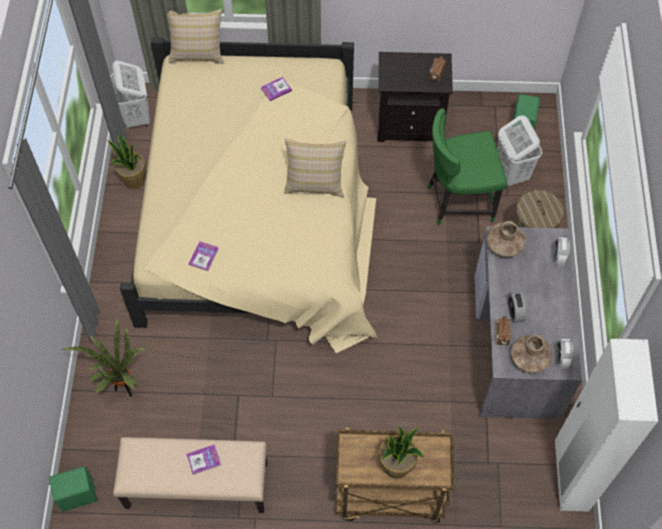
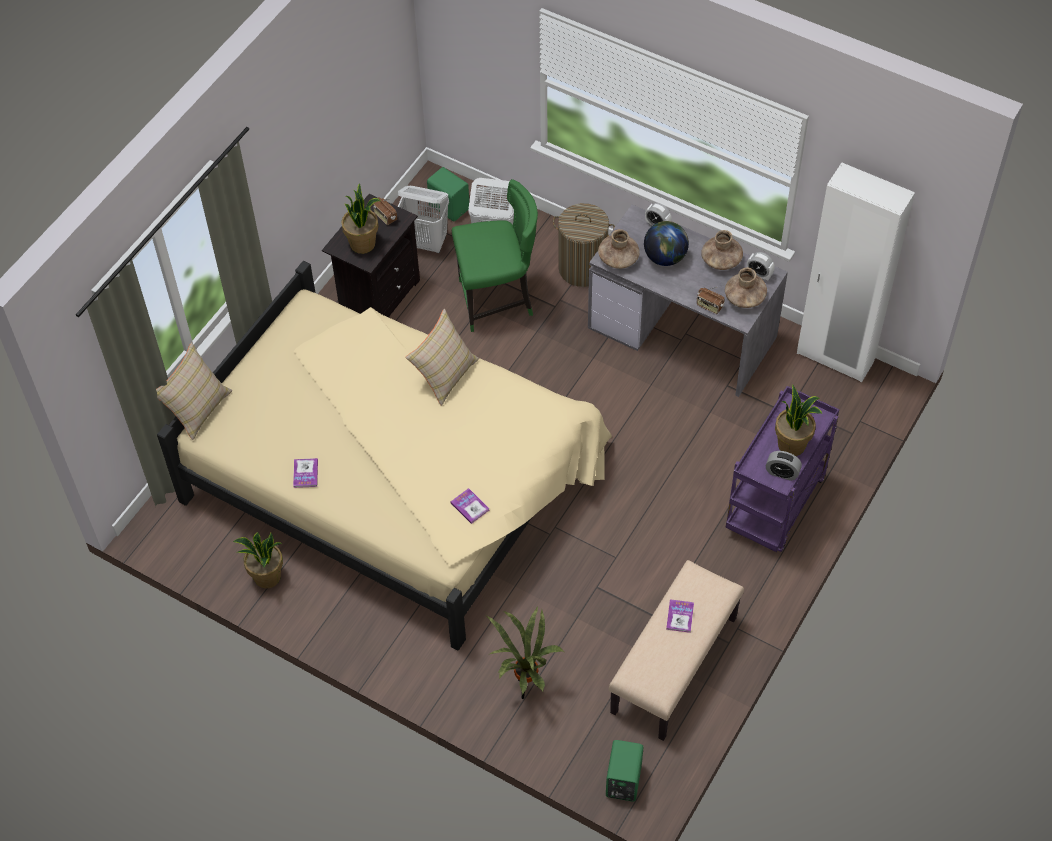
camera: 60 degrees left, 5 degrees down
white laundry basket [110,61,150,130] -> white laundry basket moved to [398,186,449,253]
book [261,77,292,101] -> book moved to [293,458,318,488]
brown cart [336,427,454,523] -> purple cart [726,386,839,552]
green chair [427,108,507,225] -> green chair turned 120 degrees counterclockwise [452,179,538,332]
alarm clock [507,291,526,323] -> alarm clock moved to [766,451,802,481]
none -> potted plant [341,183,381,254]
none -> globe [644,221,689,266]
none -> brown vase [701,230,743,270]

